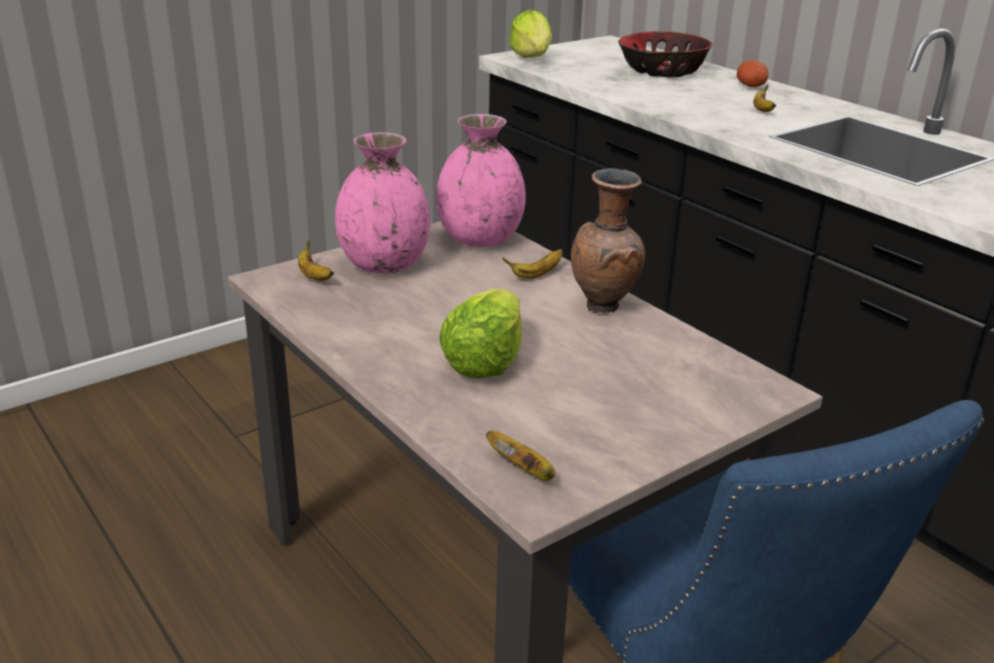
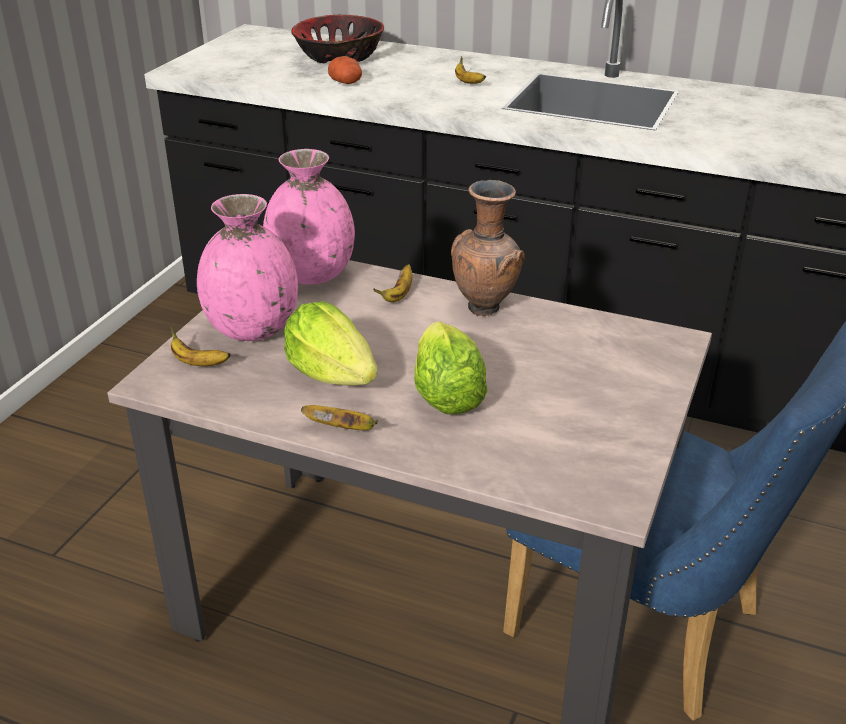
camera: 30 degrees left, 5 degrees up
banana [486,431,555,481] -> banana moved to [301,405,378,430]
lettuce [509,10,552,58] -> lettuce moved to [284,301,378,386]
potato [736,61,769,87] -> potato moved to [328,56,362,84]

